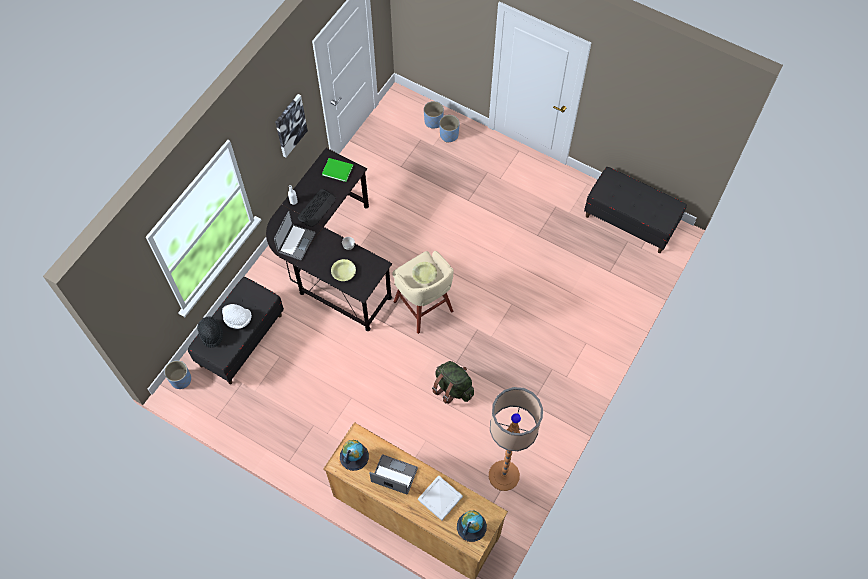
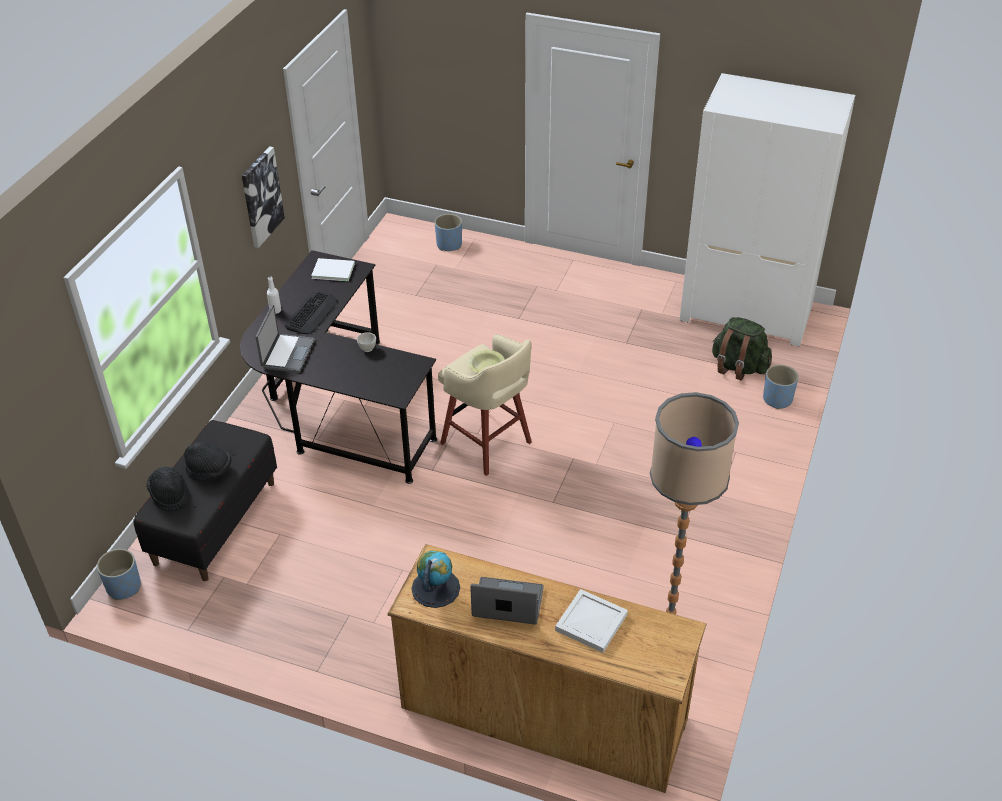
camera: 10 degrees left, 20 degrees down
white hat [222,304,252,329] -> black hat [184,442,232,481]
green book [322,158,353,182] -> white book [311,258,355,281]
yellow bowl [331,259,356,281] -> none
green backpack [432,361,474,404] -> green backpack moved to [712,317,772,381]
blue planter [439,115,460,142] -> blue planter moved to [763,365,799,409]
globe [457,511,487,542] -> none
black bench [584,167,687,253] -> white wardrobe [680,73,855,347]

